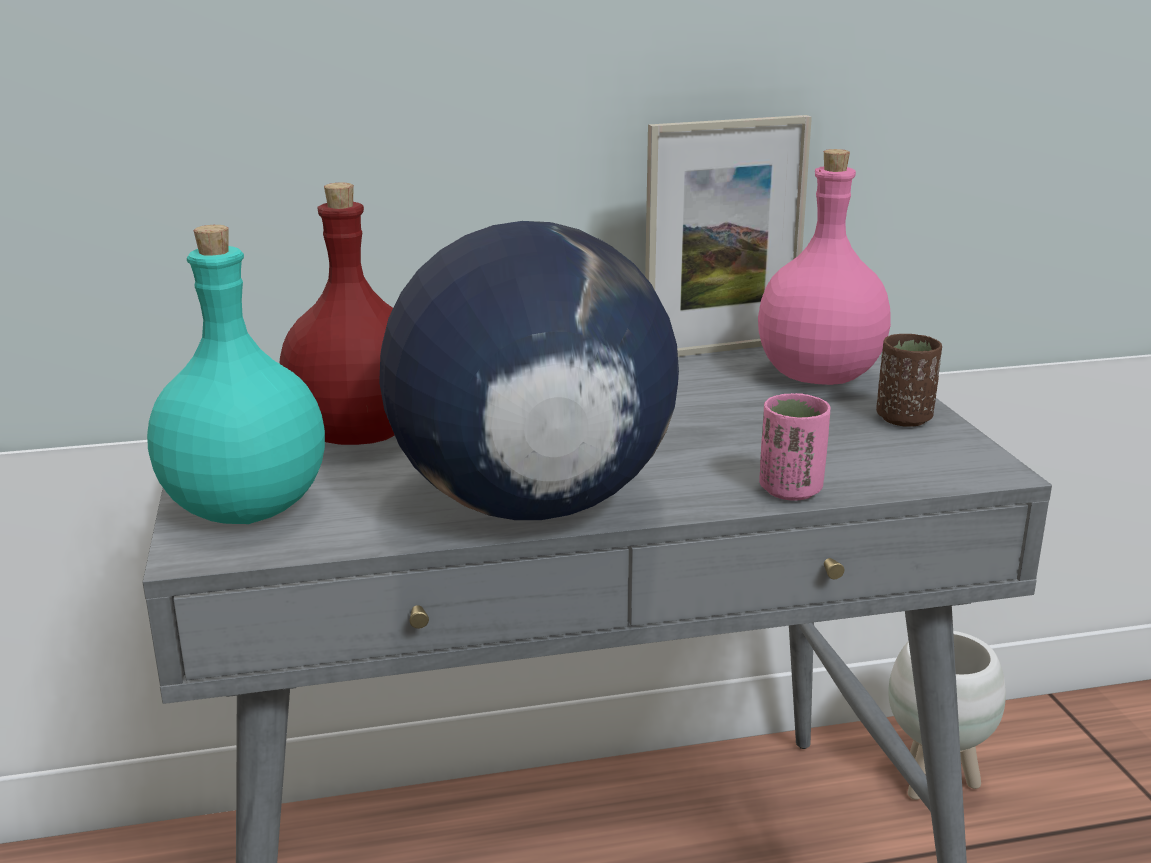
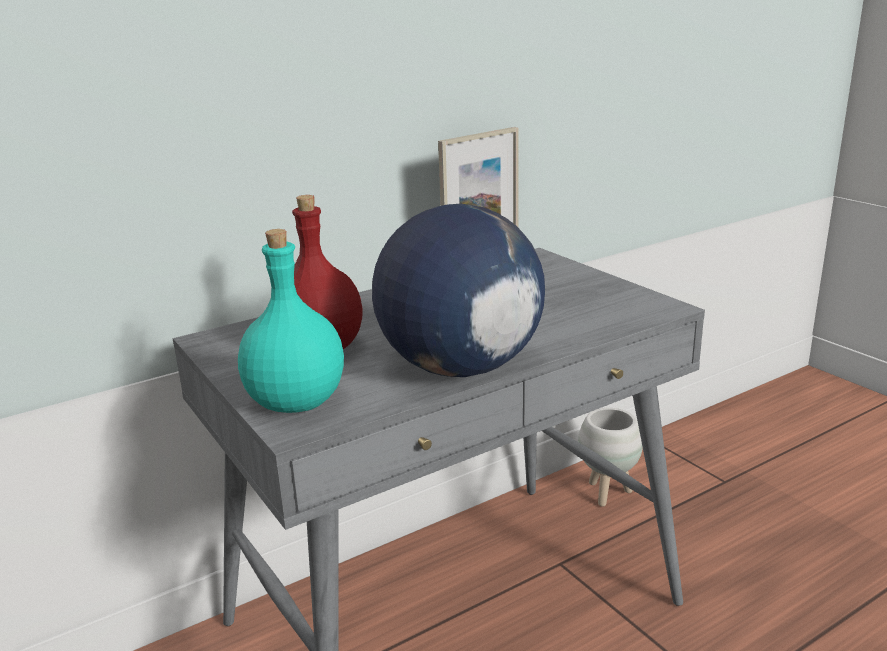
camera: 20 degrees left, 0 degrees up
pink bottle [758,149,891,385] -> none
pink cup [759,393,830,501] -> none
brown cup [876,334,942,427] -> none

